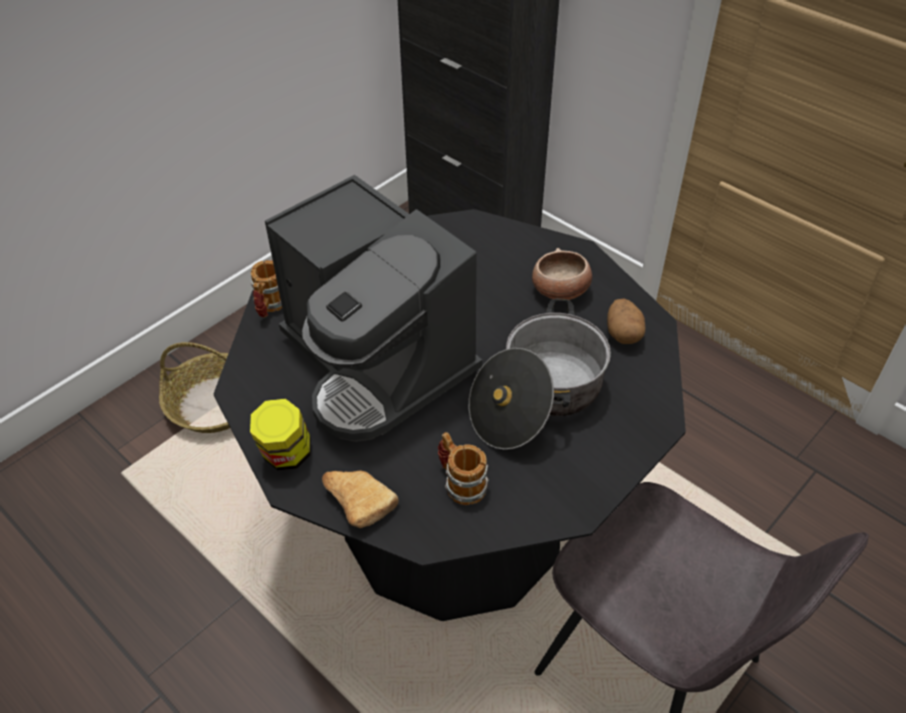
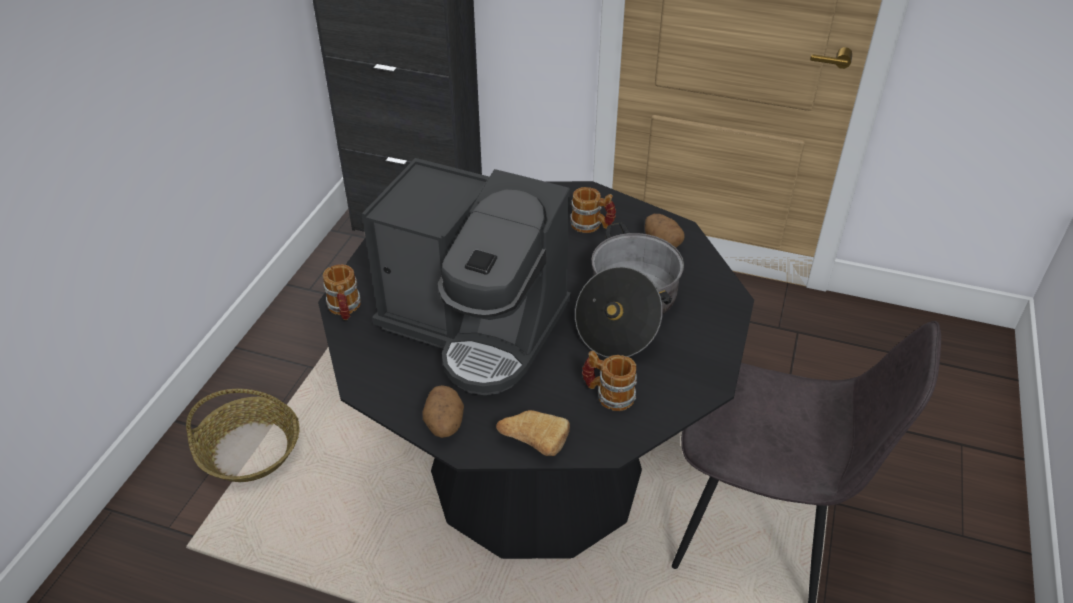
camera: 25 degrees left, 5 degrees down
jar [250,399,311,470] -> potato [422,385,464,438]
bowl [532,248,592,300] -> mug [570,187,616,233]

